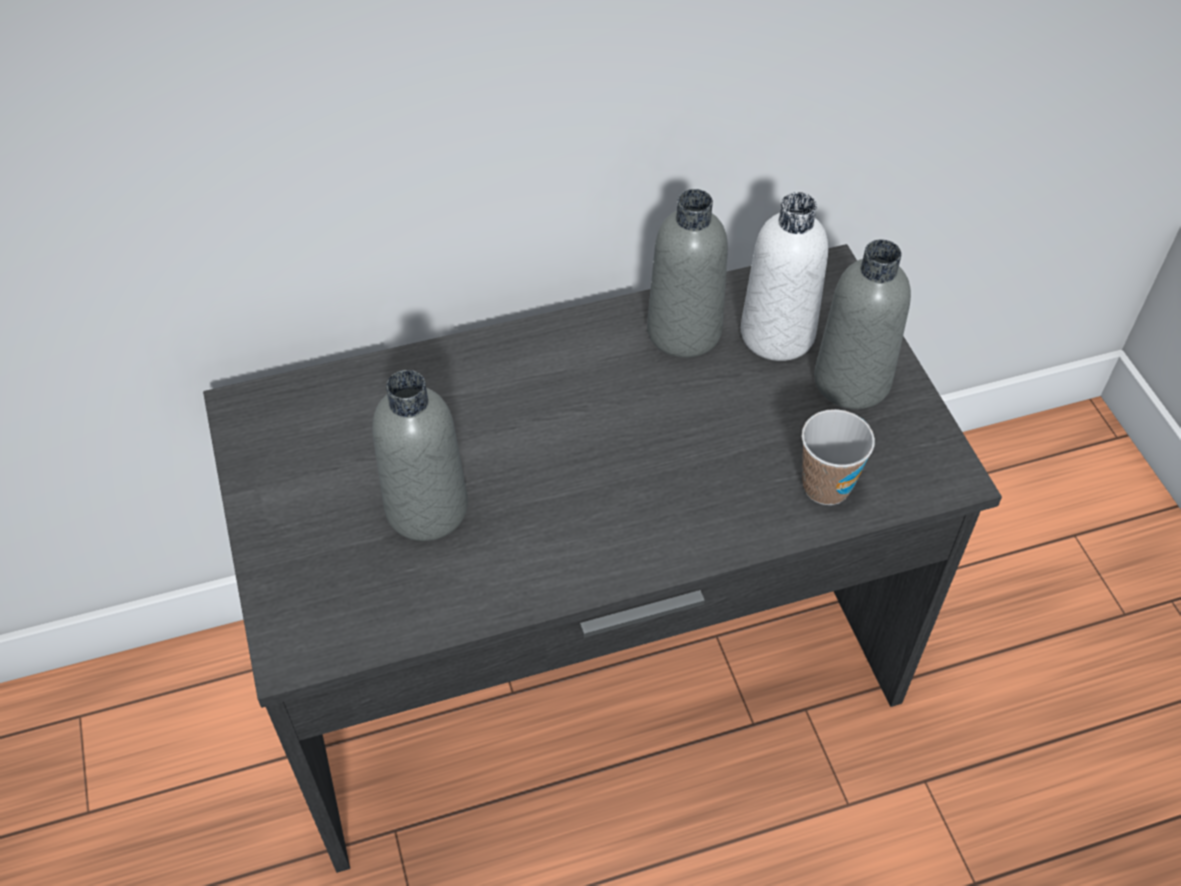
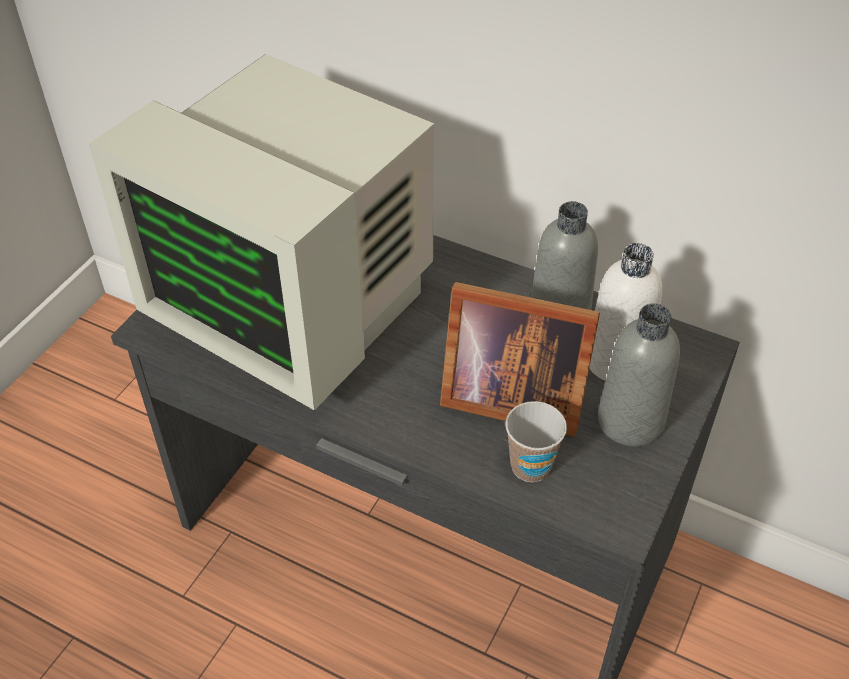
camera: 45 degrees right, 5 degrees down
grey bottle [372,370,468,541] -> monitor [89,54,434,410]
none -> picture frame [440,282,600,437]

